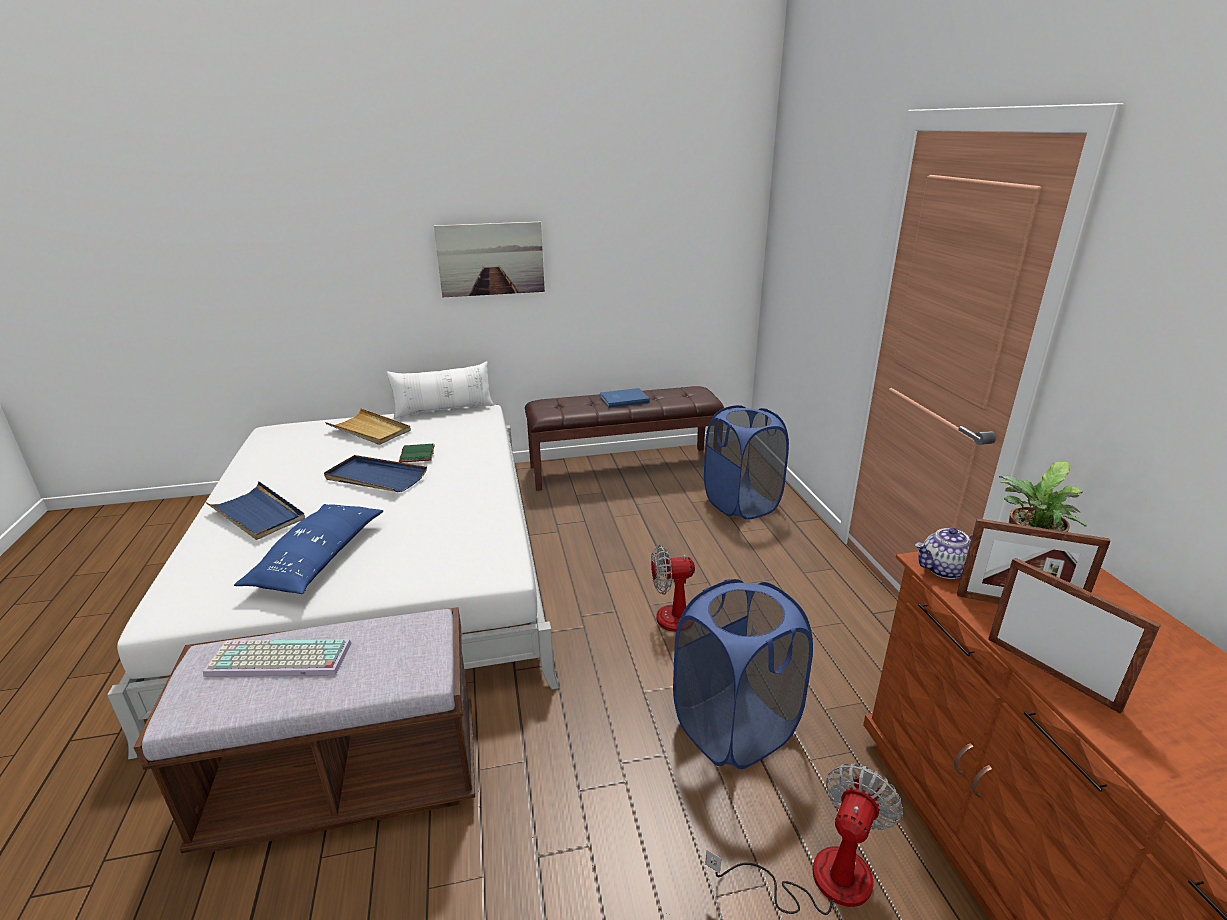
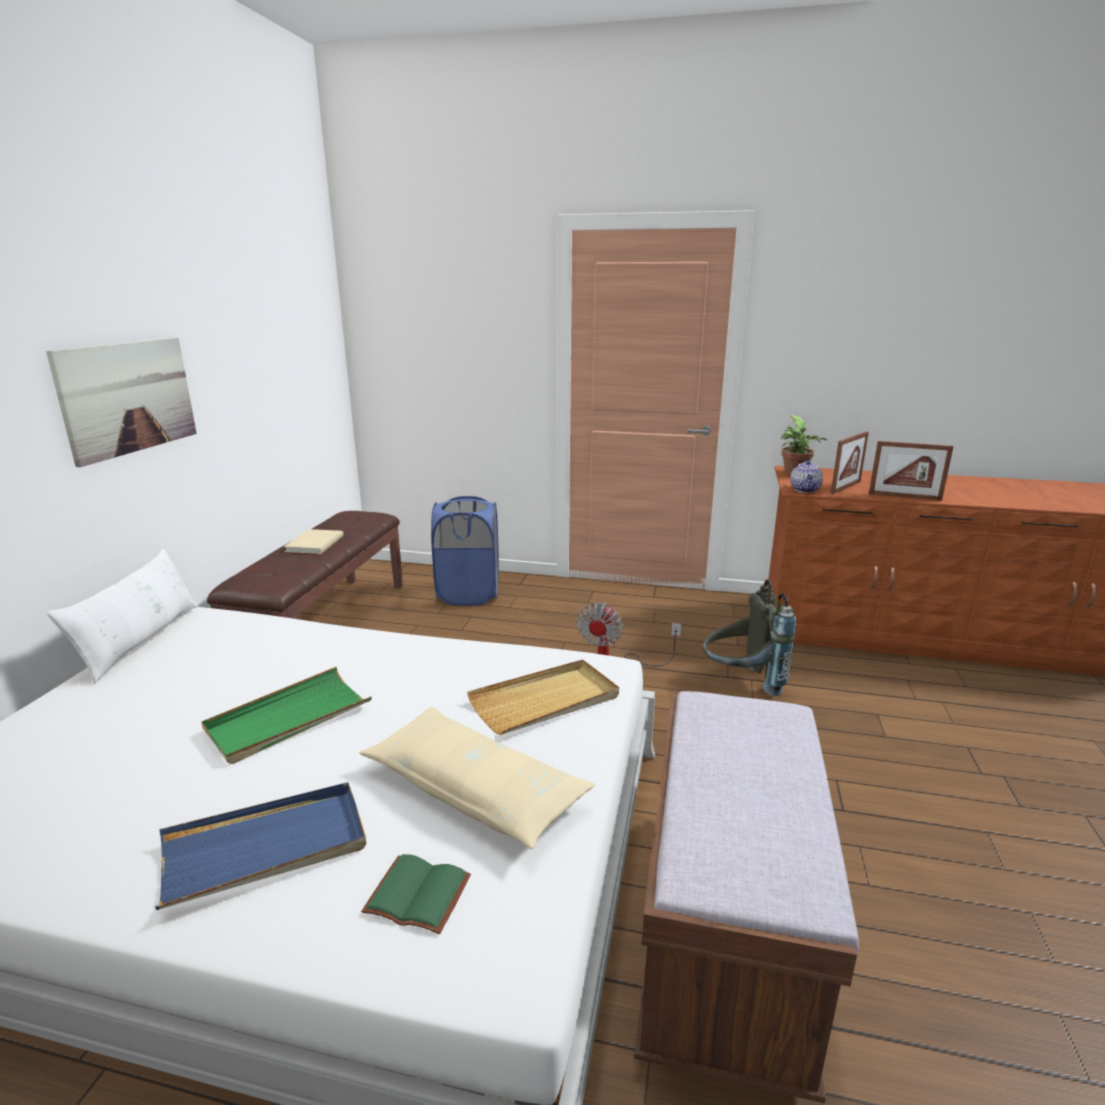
camera: 65 degrees left, 5 degrees down
keyboard [203,639,352,677] -> none
blue pillow [234,504,383,594] -> beige pillow [359,707,595,849]
blue tray [324,455,427,492] -> green tray [201,667,372,764]
beige tray [325,408,411,445] -> beige tray moved to [467,659,619,735]
green book [399,444,435,463] -> green book moved to [361,854,471,934]
blue book [600,388,650,408] -> beige book [284,529,344,554]
blue laundry basket [673,579,813,769] -> grey backpack [703,579,796,696]
fan [705,764,903,915] -> none
picture frame [988,558,1161,714] -> picture frame turned 150 degrees counterclockwise [869,441,954,501]

